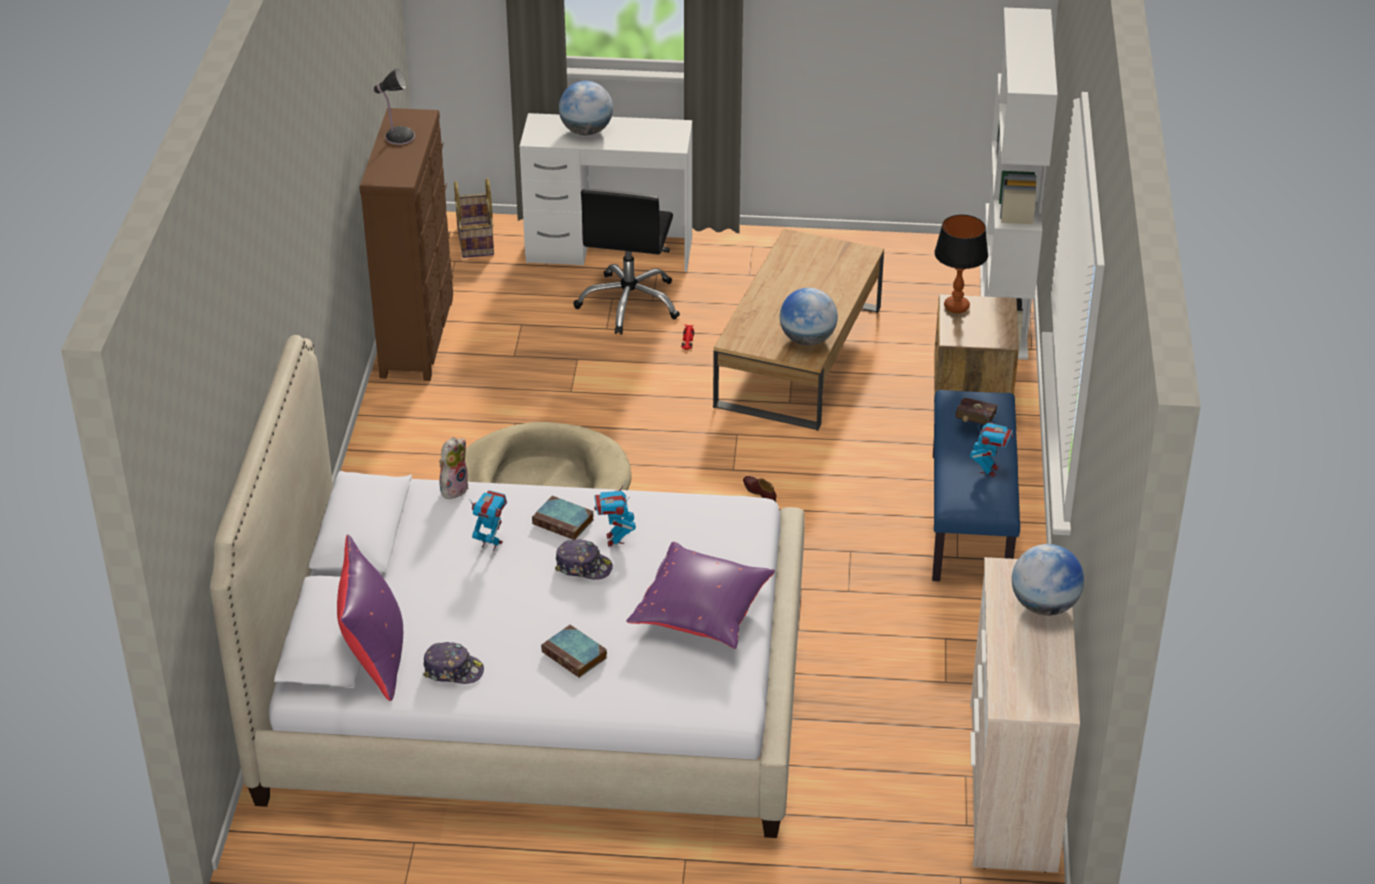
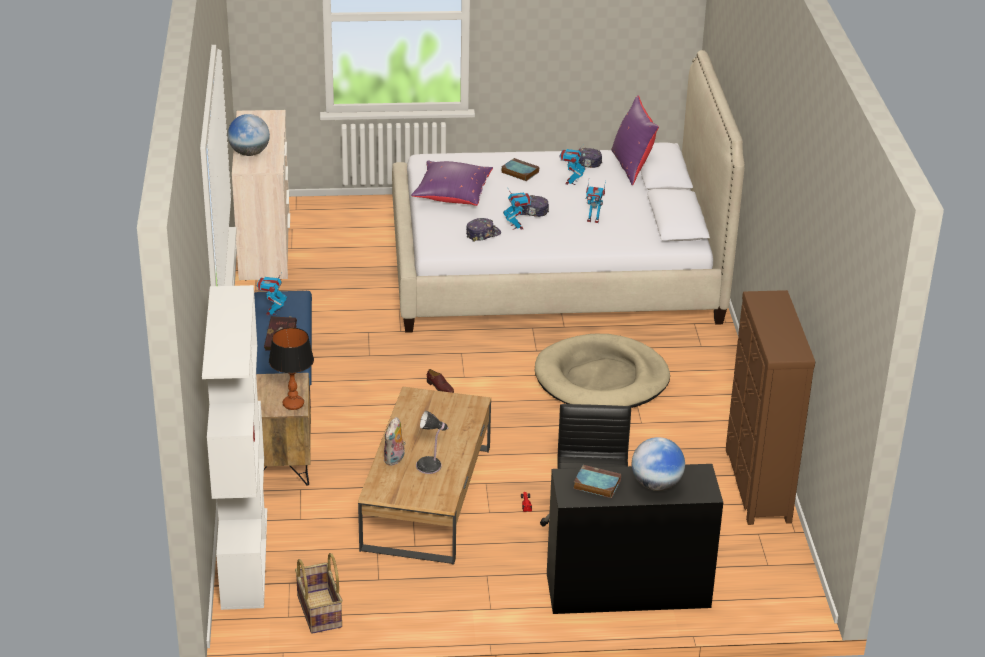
camera: 170 degrees right, 5 degrees down
table lamp [373,68,415,145] -> table lamp moved to [416,411,448,474]
plush toy [439,437,469,499] -> plush toy moved to [384,417,406,466]
basket [454,178,494,258] -> basket moved to [295,553,343,634]
white desk [520,113,692,272] -> black desk [547,464,723,614]
book [532,496,594,540] -> book moved to [573,465,621,498]
globe [780,288,838,346] -> none
none -> cap [466,218,501,242]
none -> toy robot [559,145,585,185]

